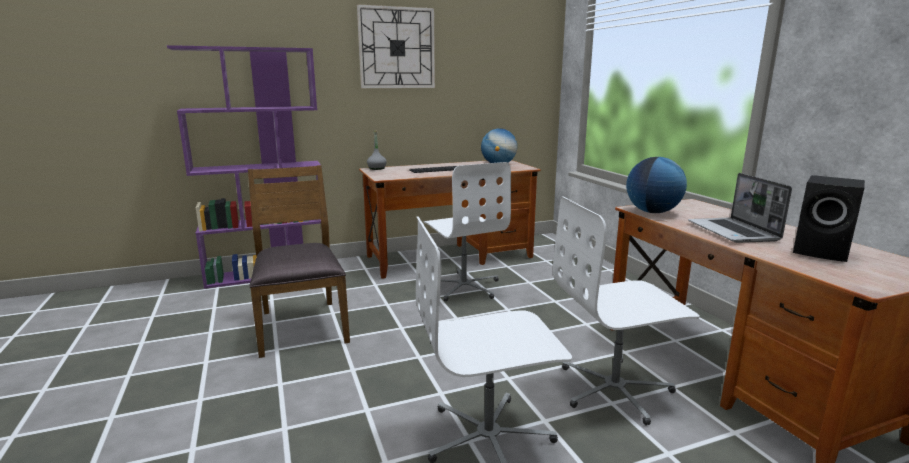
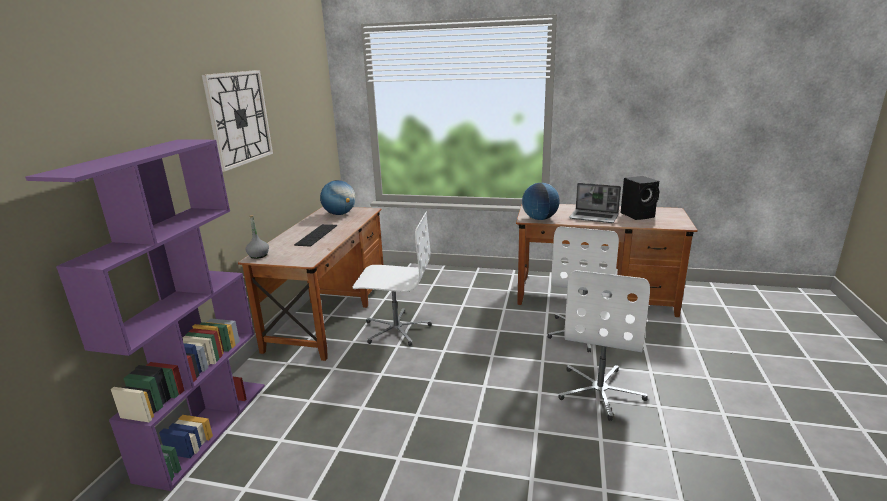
camera: 55 degrees left, 5 degrees up
brown chair [248,165,350,358] -> none

